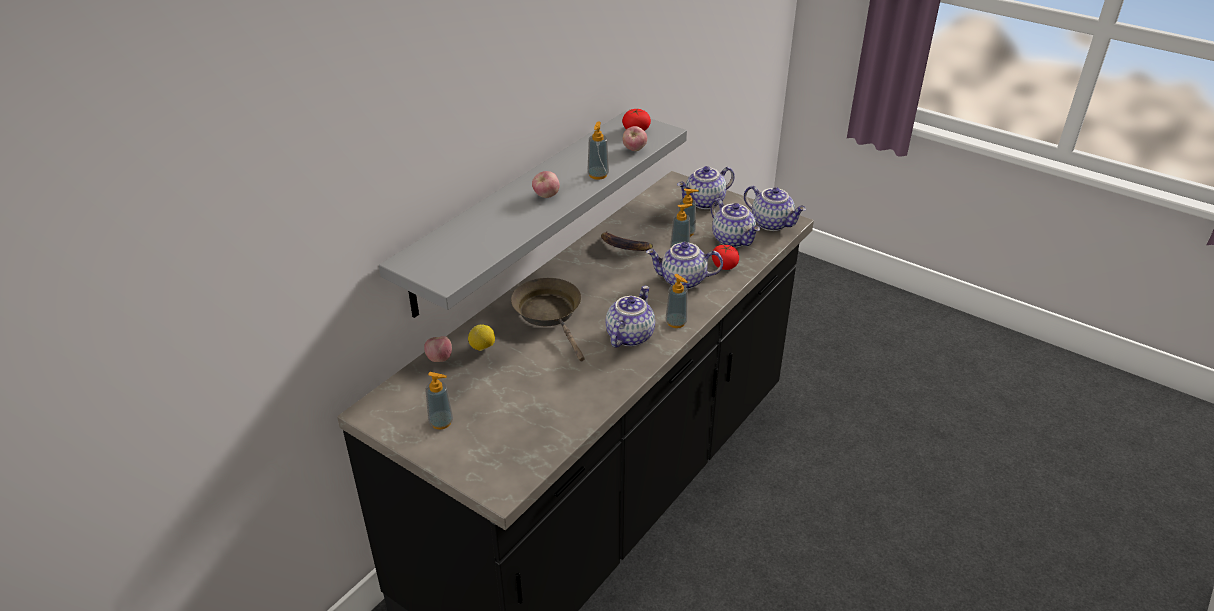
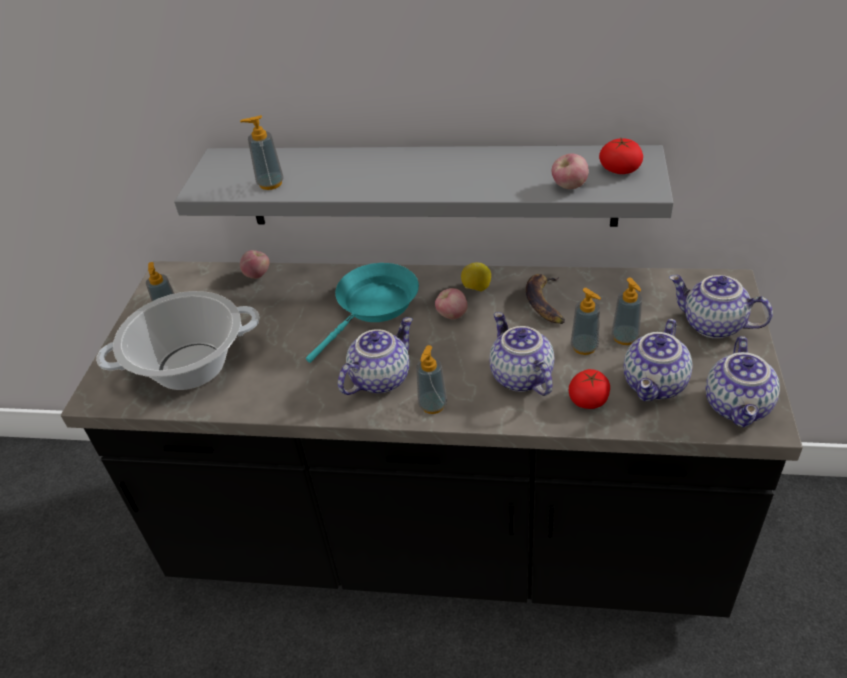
camera: 65 degrees right, 5 degrees up
lemon [468,324,495,351] -> lemon moved to [461,262,491,292]
brown frying pan [511,278,585,361] -> turquoise frying pan [306,263,419,363]
apple [532,171,560,198] -> apple moved to [435,288,467,319]
soap dispenser [587,121,609,180] -> soap dispenser moved to [240,115,284,190]
teapot [606,286,655,348] -> teapot turned 45 degrees counterclockwise [338,317,413,395]
none -> cooking pot [96,291,260,390]

